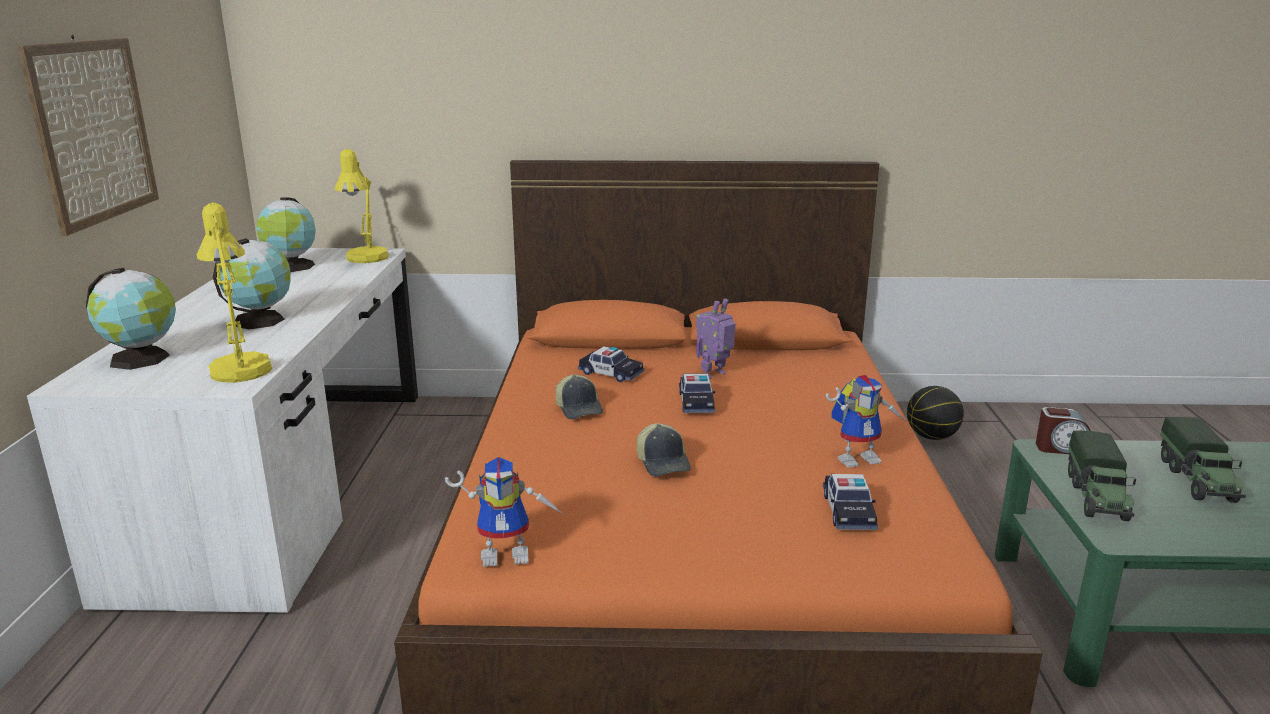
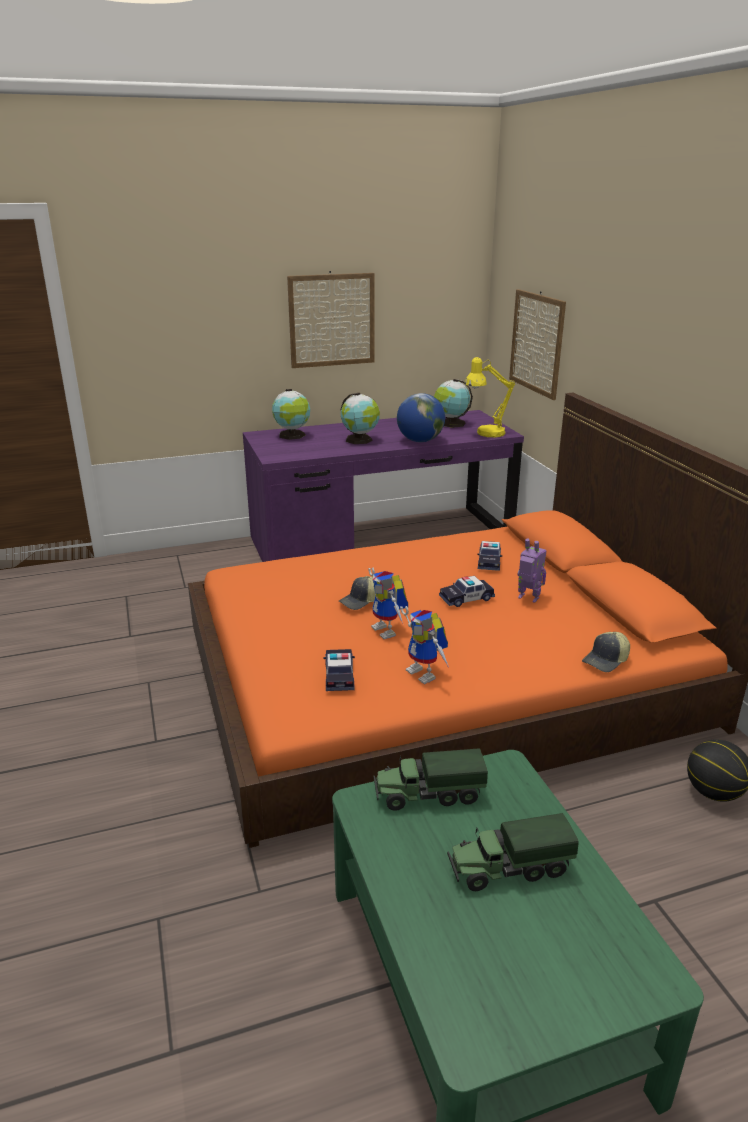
camera: 70 degrees right, 5 degrees up
white desk [27,248,418,613] -> purple desk [243,410,524,562]
yellow table lamp [197,203,272,383] -> none
toy robot [445,457,563,567] -> toy robot moved to [368,568,408,639]
cap [556,375,603,420] -> cap moved to [582,632,630,672]
toy car [823,474,878,530] -> toy car turned 105 degrees clockwise [323,649,355,691]
alarm clock [1036,407,1091,454] -> none
none -> globe [397,393,445,442]
none -> picture [509,289,566,400]

